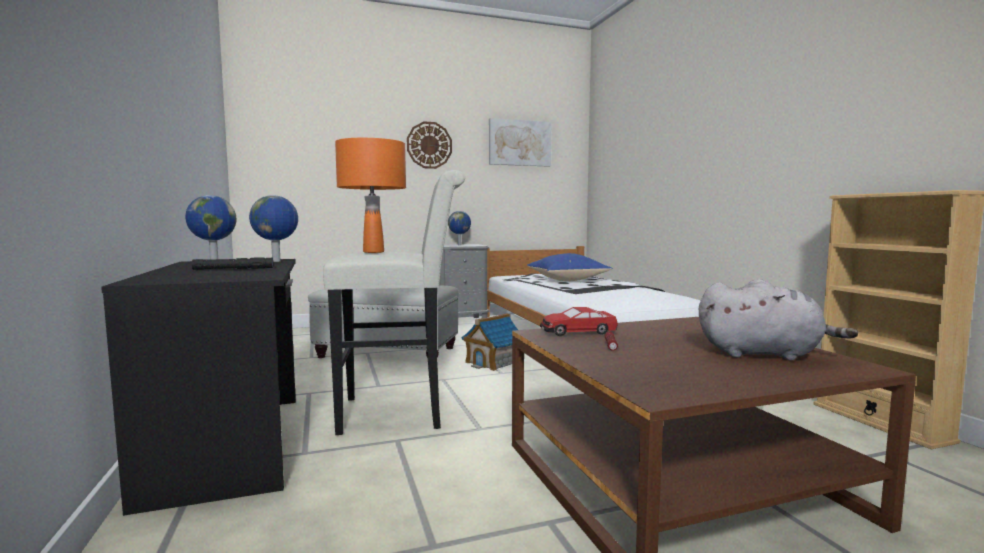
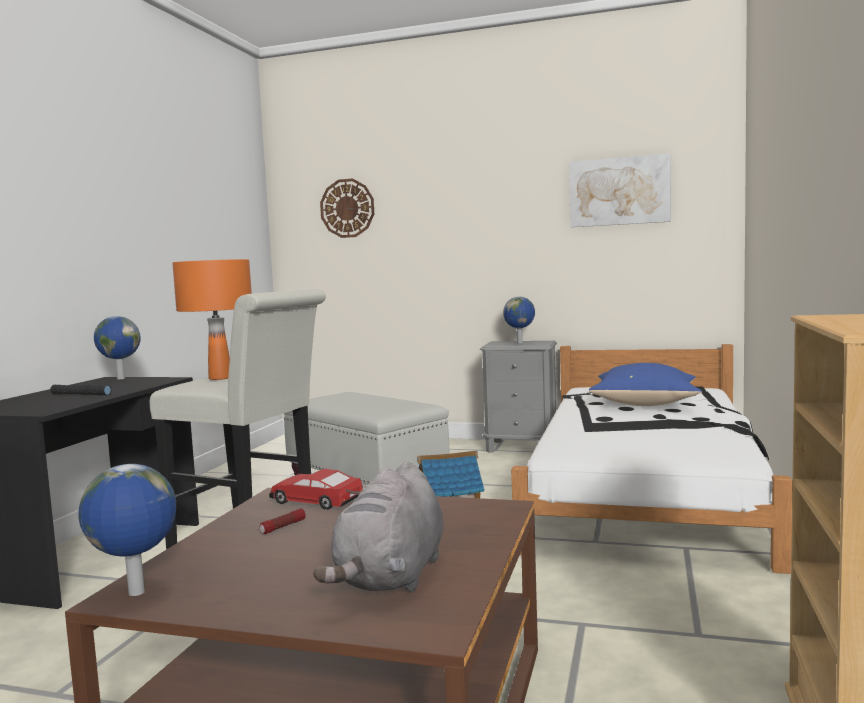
camera: 35 degrees right, 0 degrees up
globe [249,195,298,262] -> globe moved to [78,464,176,596]
wall clock [407,121,452,169] -> wall clock moved to [320,179,374,238]
grey plush toy [699,279,859,361] -> grey plush toy turned 60 degrees clockwise [313,462,444,592]

